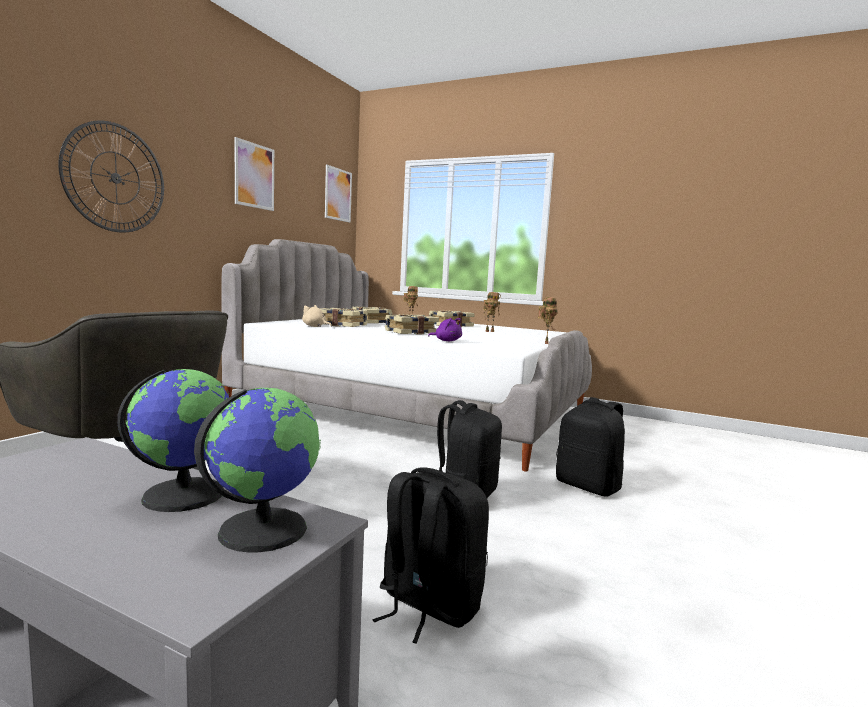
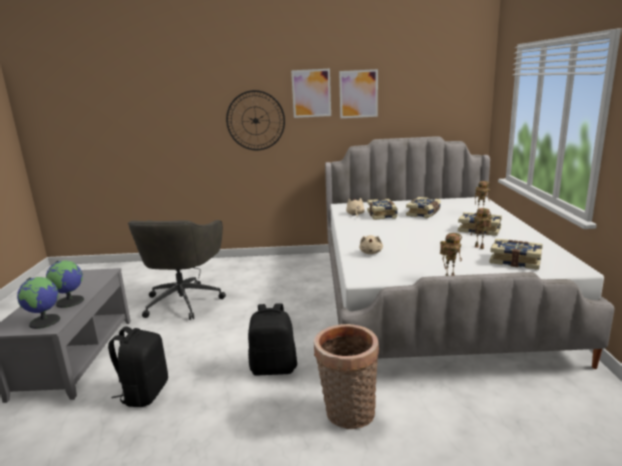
camera: 65 degrees right, 10 degrees up
picture [325,164,352,223] -> picture moved to [291,69,331,118]
book [385,314,439,335] -> book moved to [489,239,543,270]
purple plush toy [428,318,462,341] -> beige plush toy [359,235,383,254]
black backpack [556,397,625,497] -> basket [314,324,379,429]

